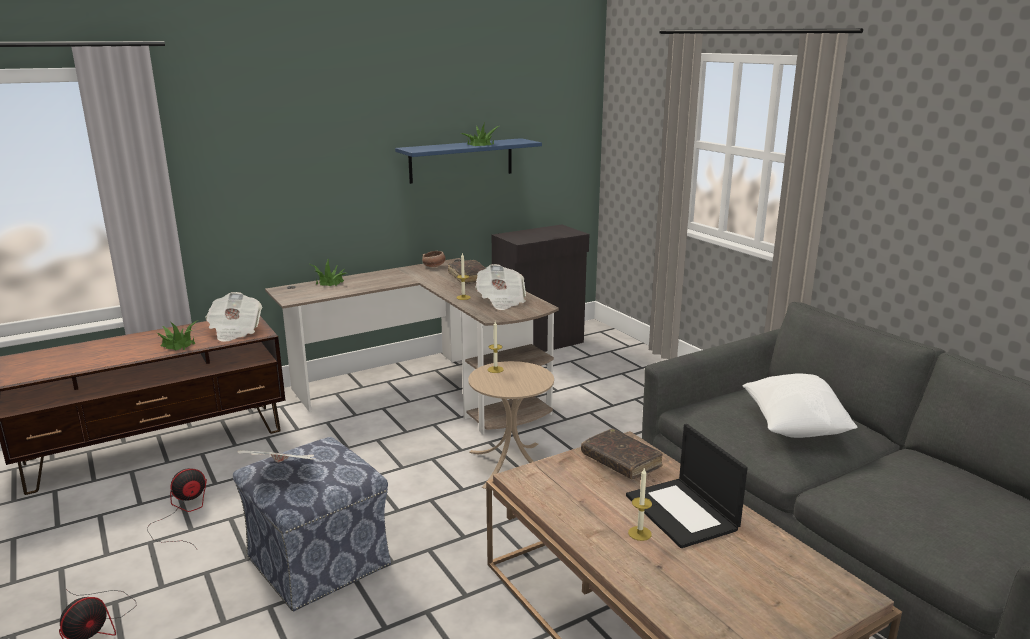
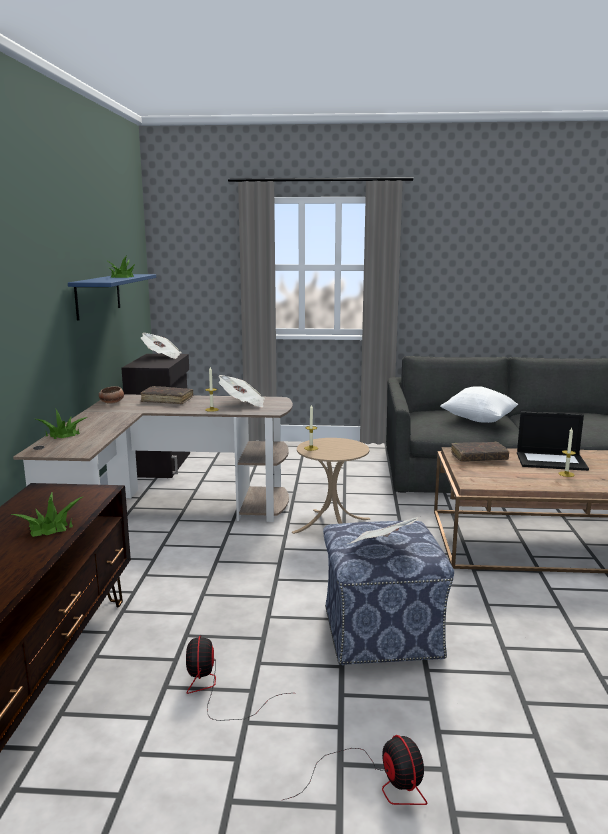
camera: 55 degrees left, 5 degrees down
newspaper [206,292,262,342] -> newspaper moved to [141,333,182,359]

